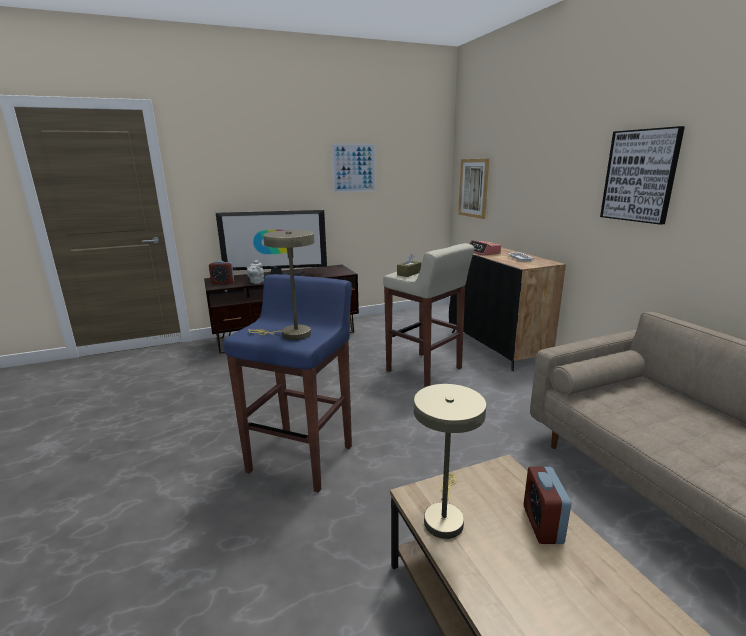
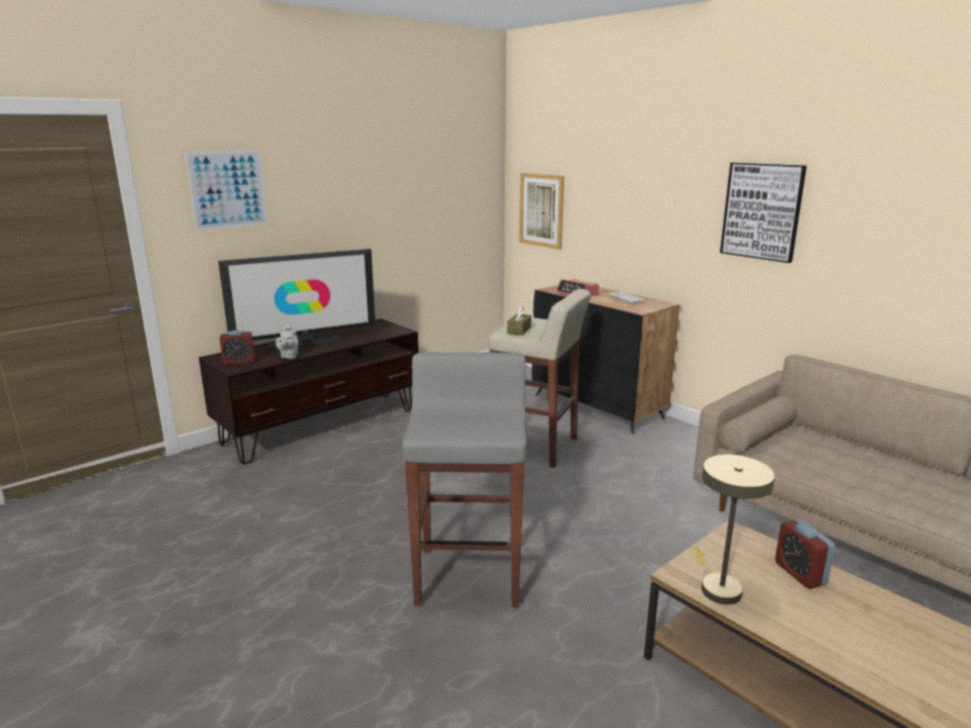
camera: 20 degrees left, 0 degrees up
blue stool [223,274,352,493] -> grey stool [402,352,527,607]
beige table lamp [248,230,314,340] -> none
picture [331,144,376,193] -> picture moved to [185,150,268,231]

